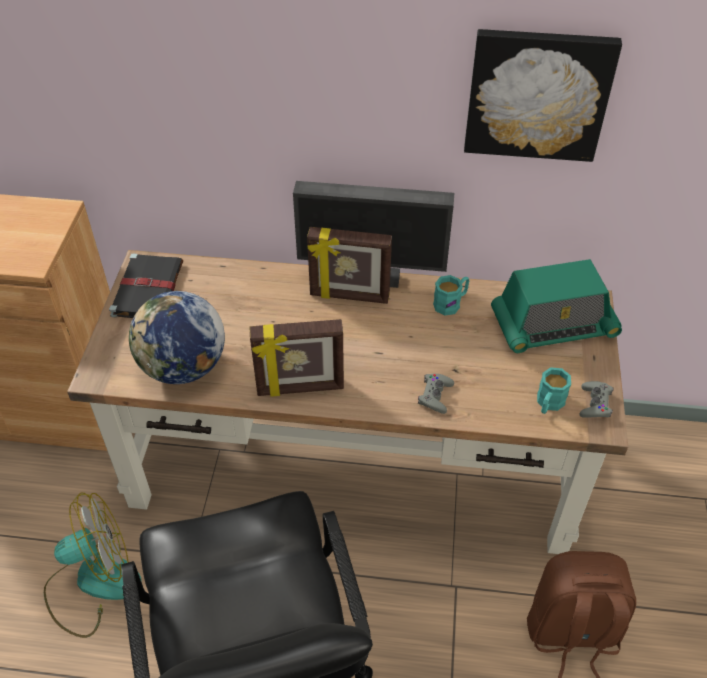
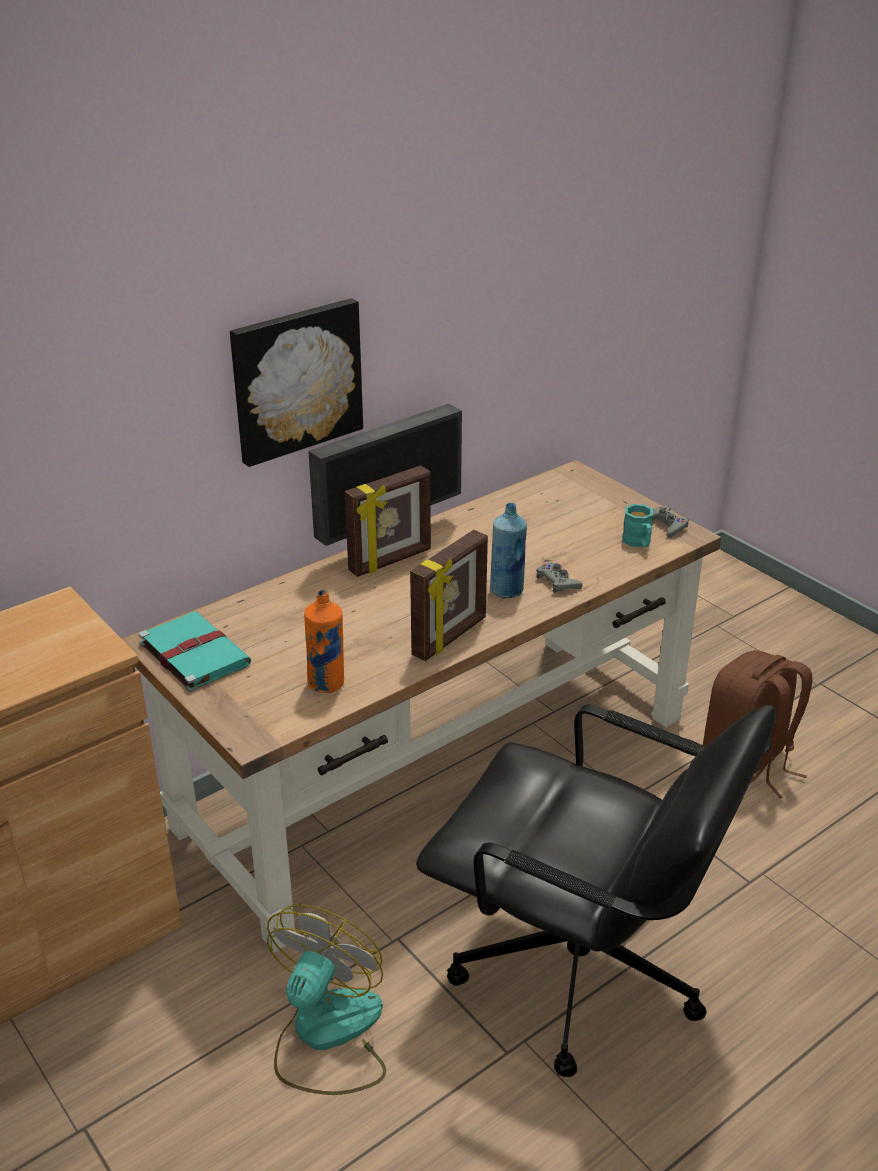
camera: 45 degrees left, 15 degrees down
black book [109,253,183,318] -> turquoise book [139,611,251,692]
globe [129,291,225,384] -> orange bottle [304,590,344,693]
turquoise mug [433,275,469,316] -> none
picture [464,29,622,162] -> picture moved to [230,298,363,467]
radio [491,259,622,353] -> none
none -> blue bottle [490,503,527,598]

